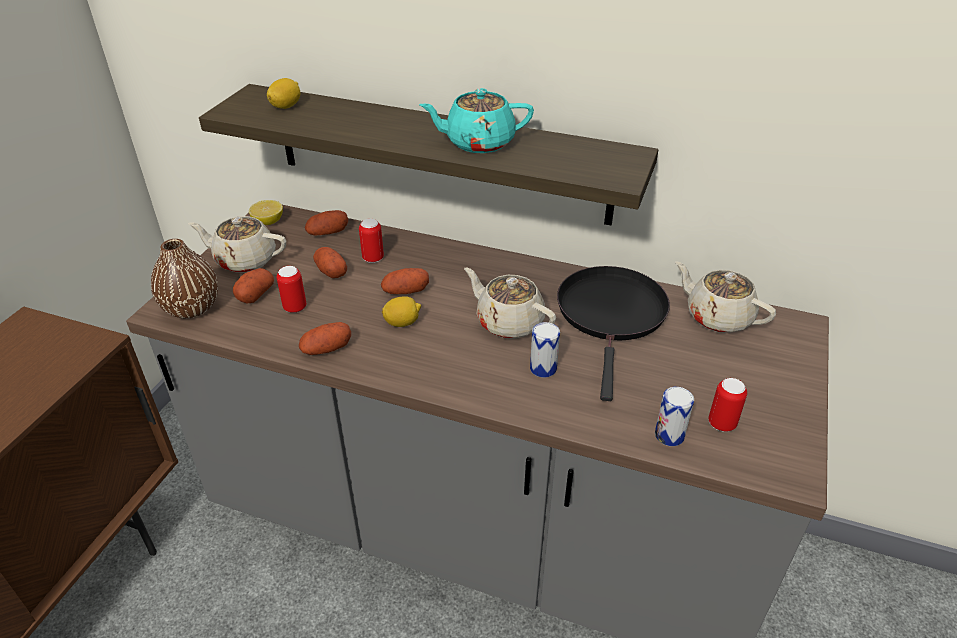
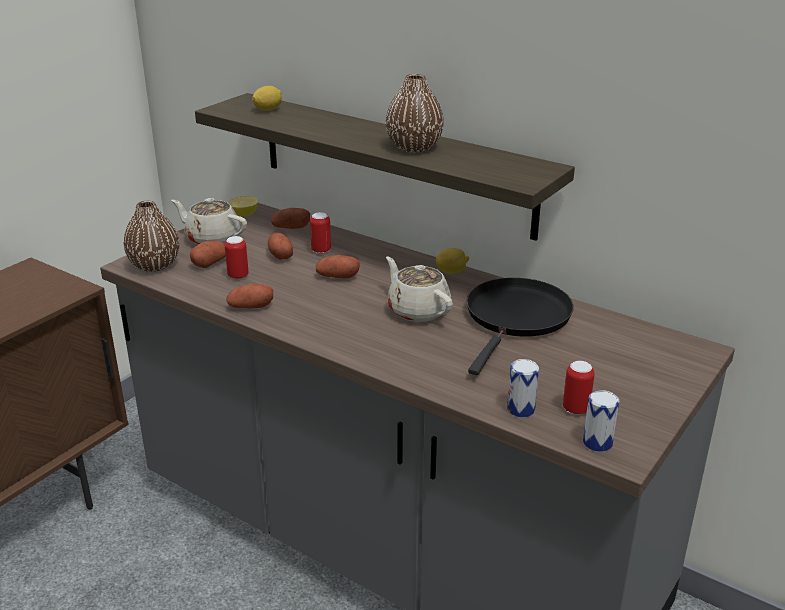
camera: 15 degrees right, 10 degrees down
lemon [382,296,421,327] -> lemon moved to [435,248,469,274]
turquoise teapot [419,88,534,153] -> brown vase [386,74,444,153]
can [530,322,560,378] -> can moved to [583,390,619,452]
beige teapot [675,261,776,333] -> none

